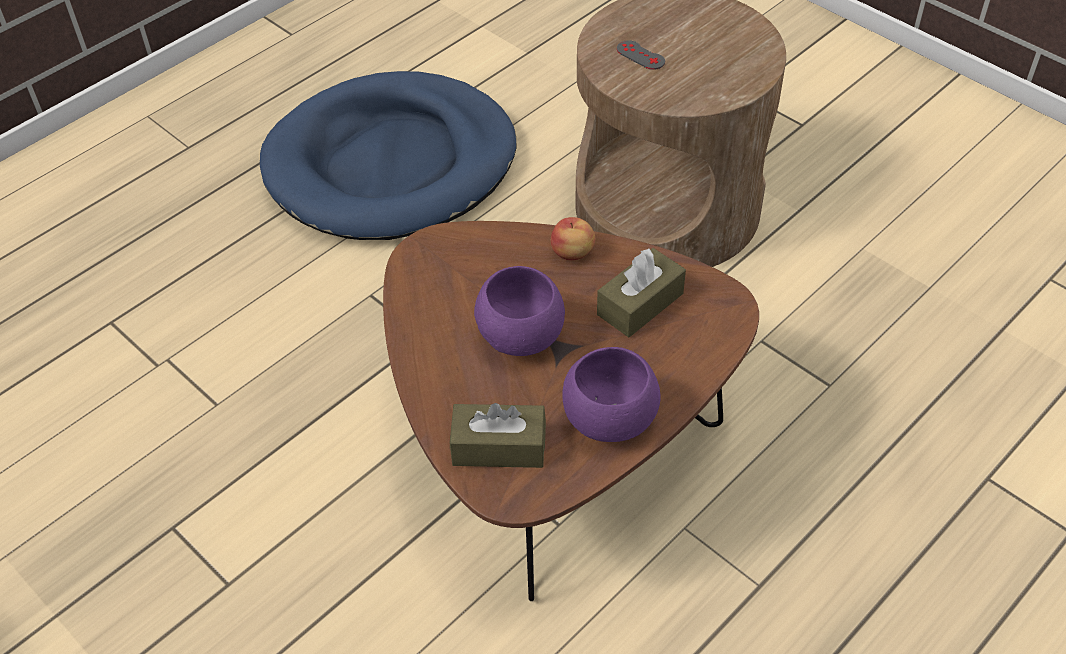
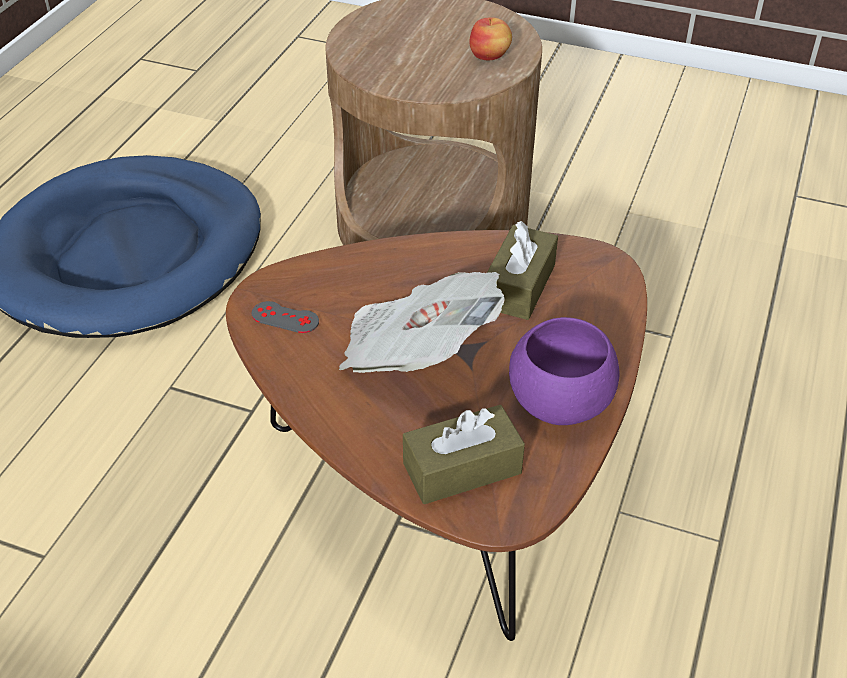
camera: 25 degrees left, 5 degrees down
purple bowl [474,266,565,356] -> newspaper [339,272,505,373]
apple [551,217,595,260] -> apple moved to [469,17,512,60]
grey game controller [617,40,665,70] -> grey game controller moved to [251,301,319,333]

